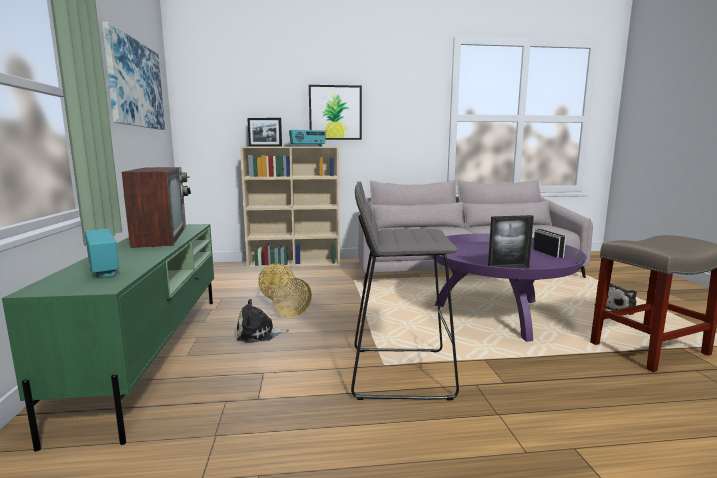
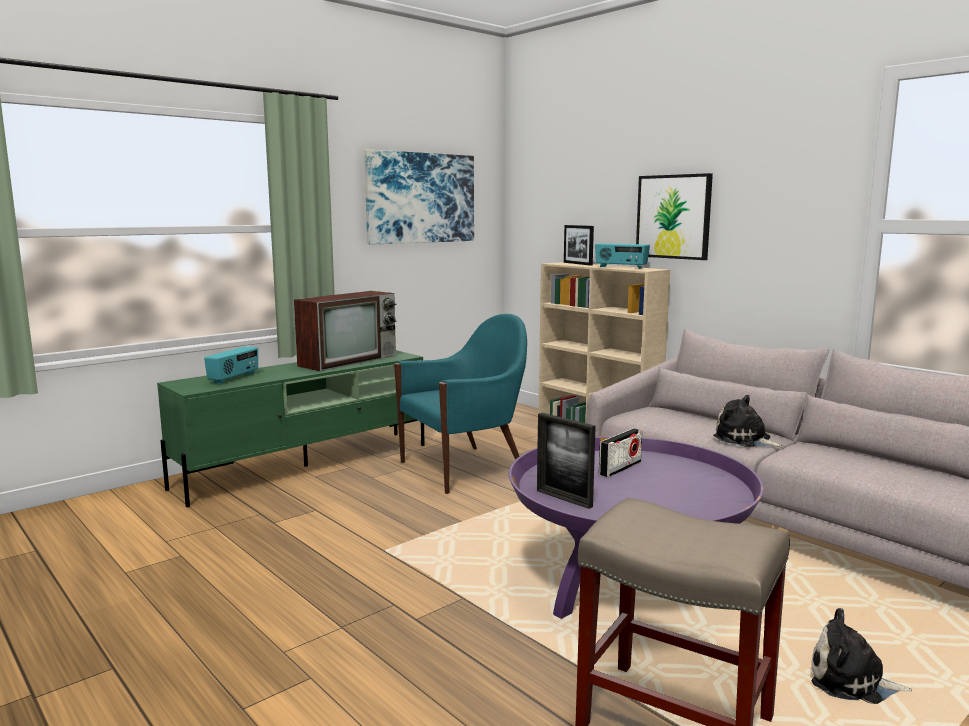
camera: 55 degrees right, 0 degrees up
plush toy [237,299,289,343] -> plush toy moved to [713,395,784,447]
basket [258,263,312,317] -> turquoise armchair [394,314,527,494]
grey stool [351,181,459,401] -> none
radio [533,229,566,258] -> radio moved to [599,428,642,477]

